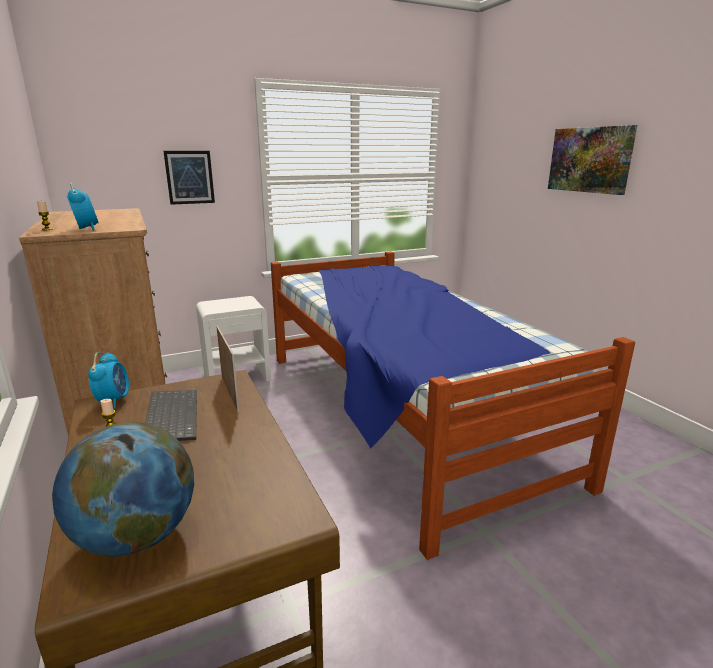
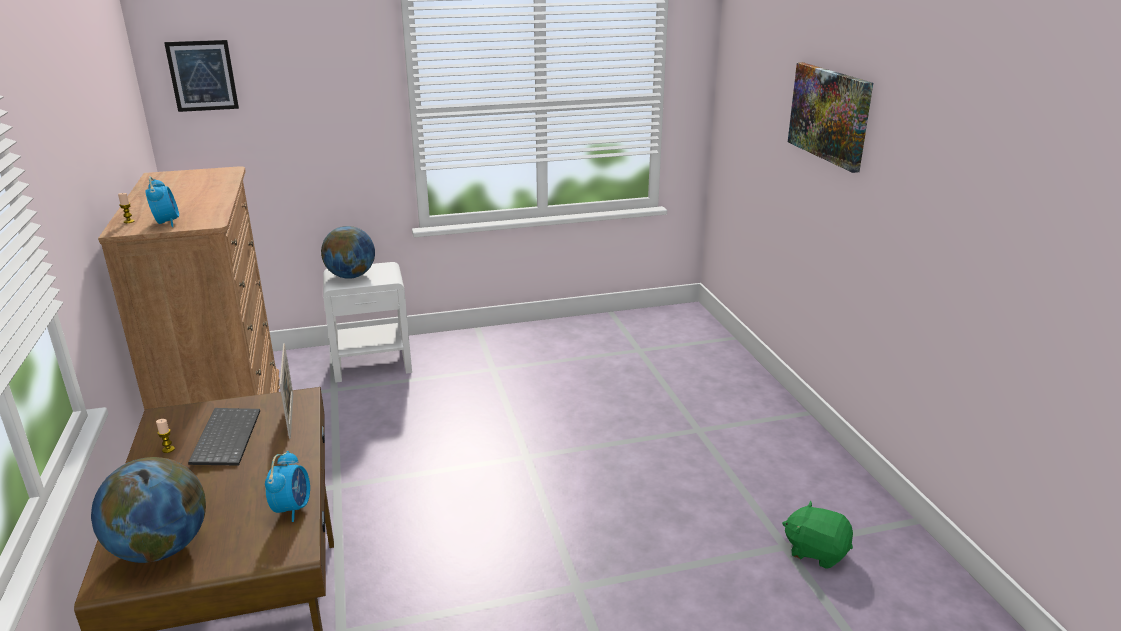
camera: 10 degrees right, 5 degrees up
alarm clock [88,352,129,409] -> alarm clock moved to [265,451,310,522]
picture [163,151,215,205] -> picture moved to [164,40,239,112]
bed [271,252,635,560] -> none
none -> globe [321,226,375,279]
none -> green plush toy [782,501,853,569]

